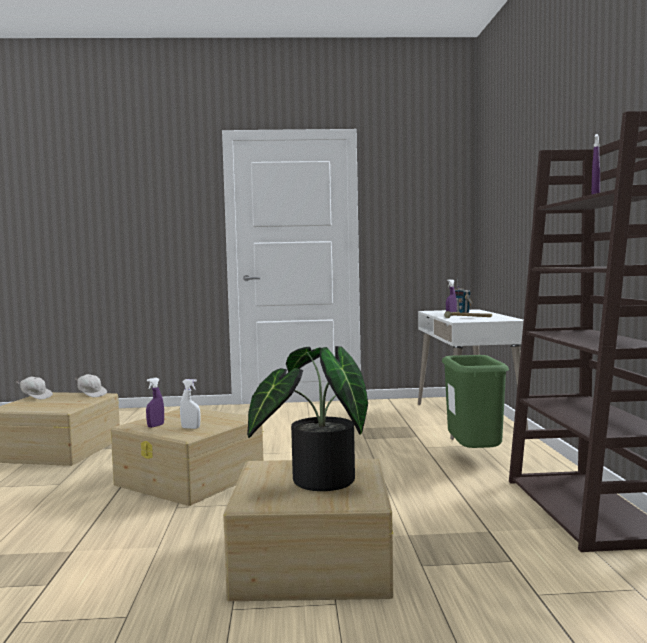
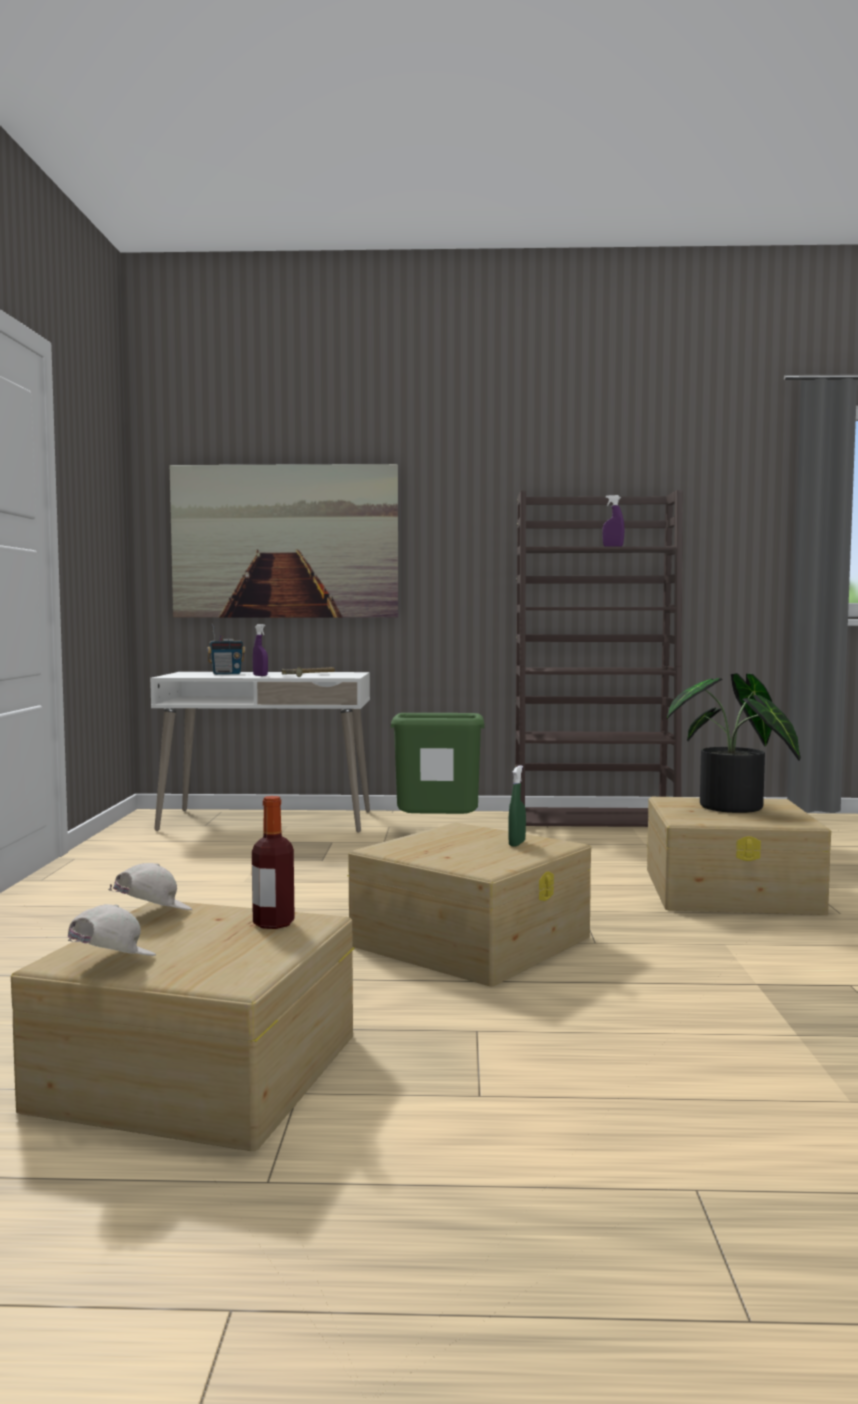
camera: 85 degrees left, 0 degrees up
purple spray bottle [146,377,164,428] -> none
white spray bottle [180,379,200,429] -> green spray bottle [508,765,526,847]
none -> picture [170,464,398,618]
none -> bottle [252,796,295,929]

